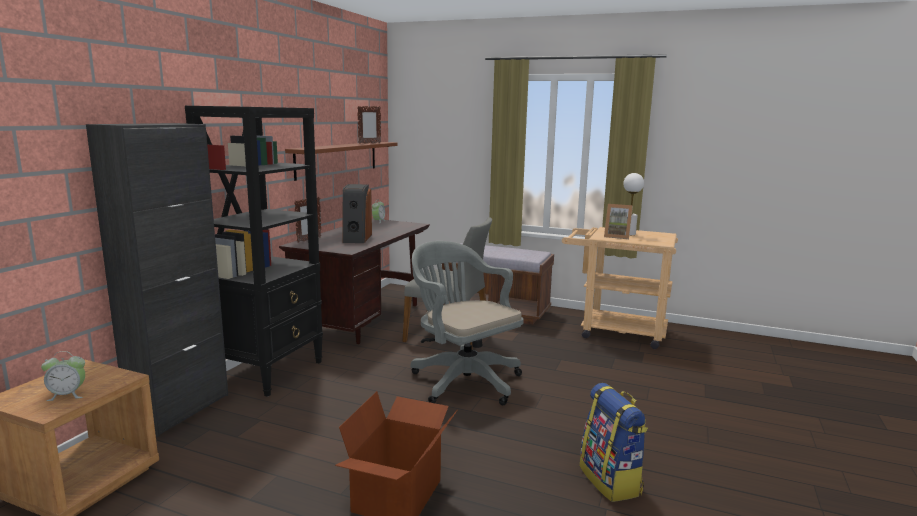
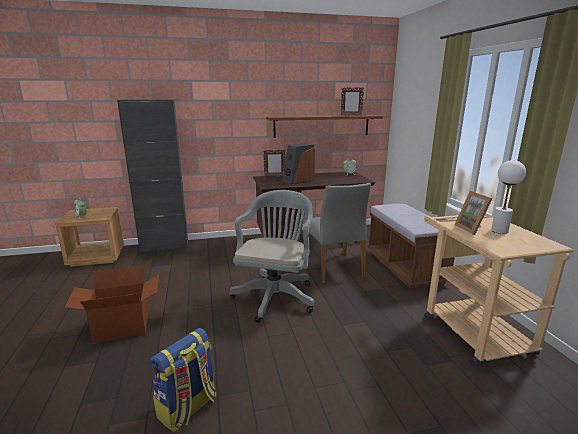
camera: 55 degrees right, 5 degrees up
black bookcase [185,106,323,397] -> none

